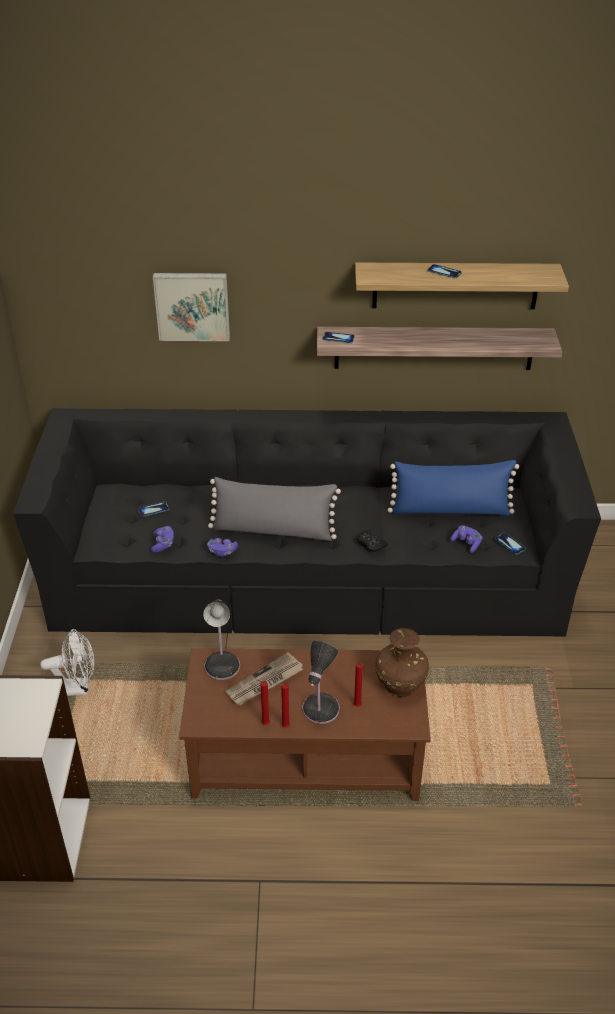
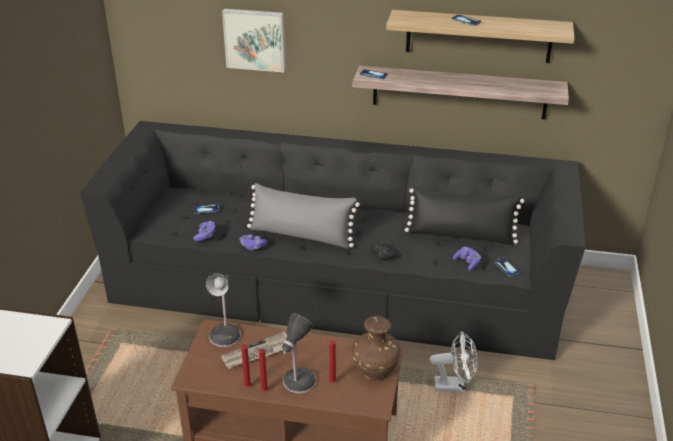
camera: 10 degrees right, 5 degrees down
white fan [40,629,94,696] -> white fan moved to [430,331,478,392]
blue pillow [388,460,519,516] -> black pillow [405,186,525,245]

